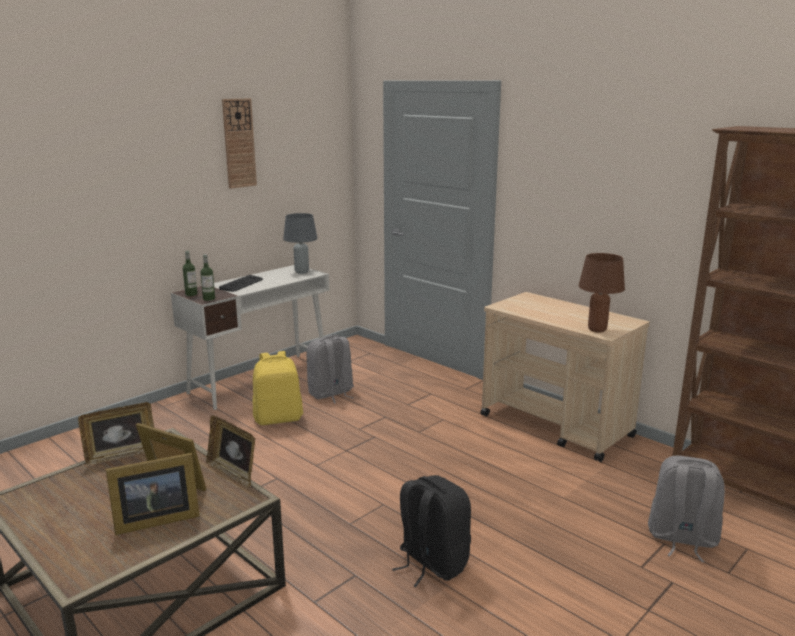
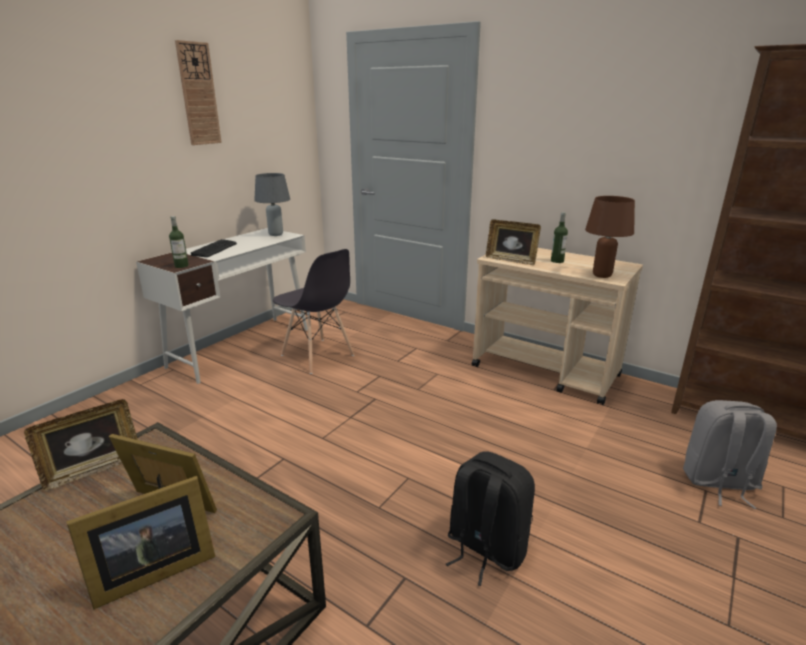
camera: 10 degrees left, 5 degrees up
bottle [183,251,197,296] -> bottle moved to [551,212,568,263]
picture frame [206,415,255,488] -> picture frame moved to [486,219,541,265]
yellow backpack [253,351,303,425] -> none
grey backpack [306,335,354,404] -> grey chair [273,249,355,374]

